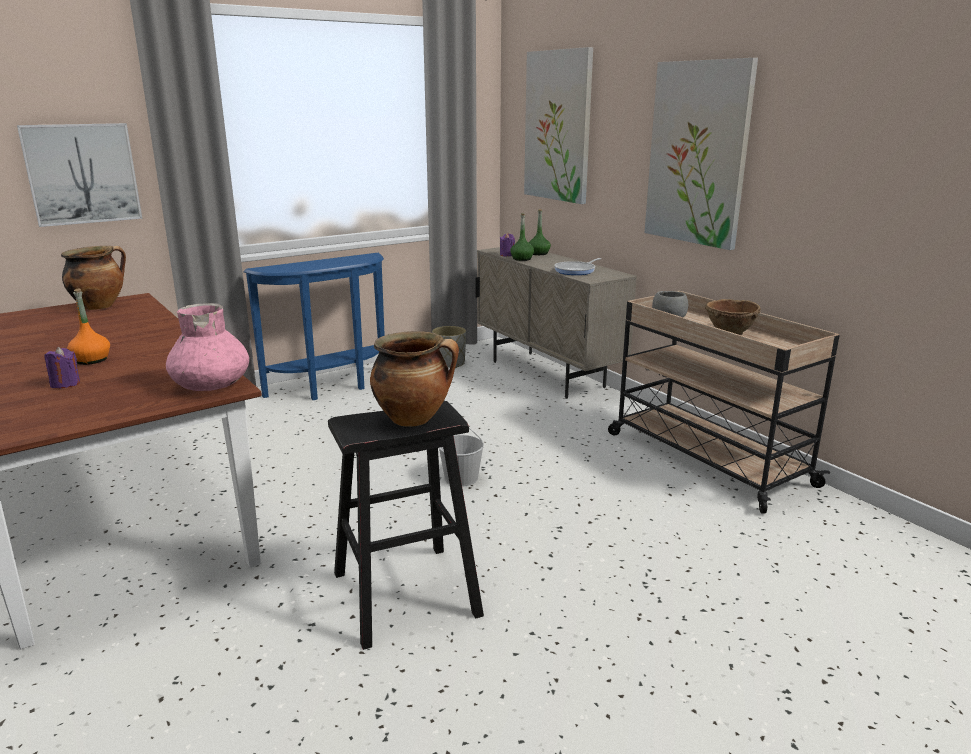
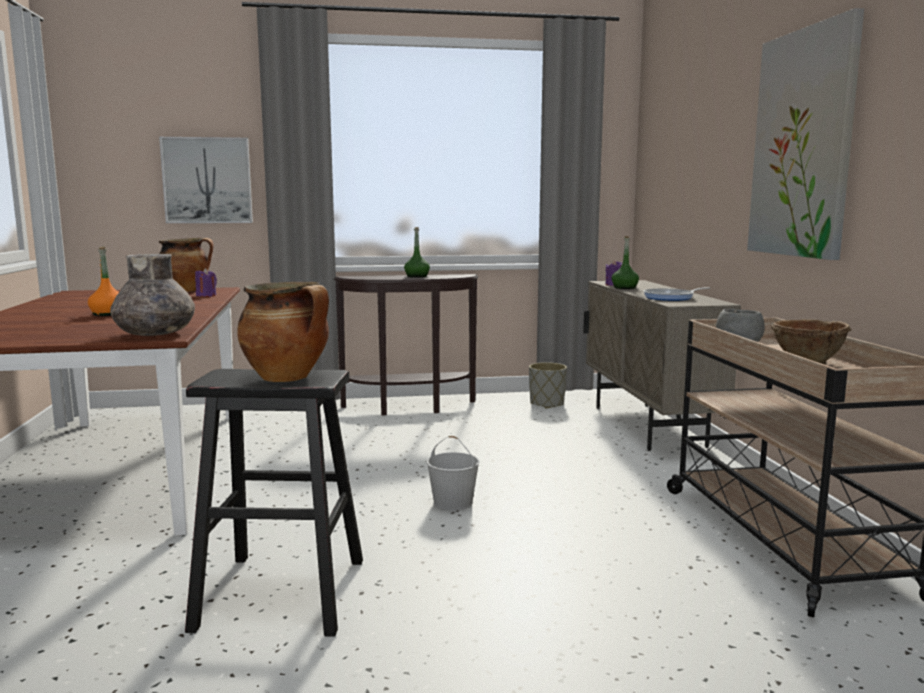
camera: 25 degrees right, 10 degrees down
purple candle [44,347,80,388] -> purple candle moved to [195,268,217,297]
pink vase [166,303,249,391] -> grey vase [110,254,195,336]
blue console table [244,253,385,400] -> brown console table [334,274,478,415]
picture [524,47,593,204] -> none
green bottle [529,209,551,255] -> green bottle moved to [404,227,430,278]

